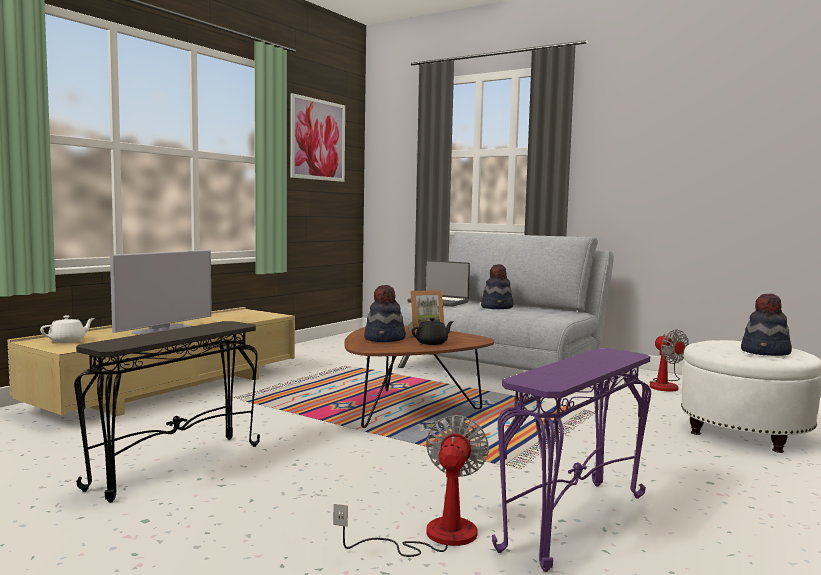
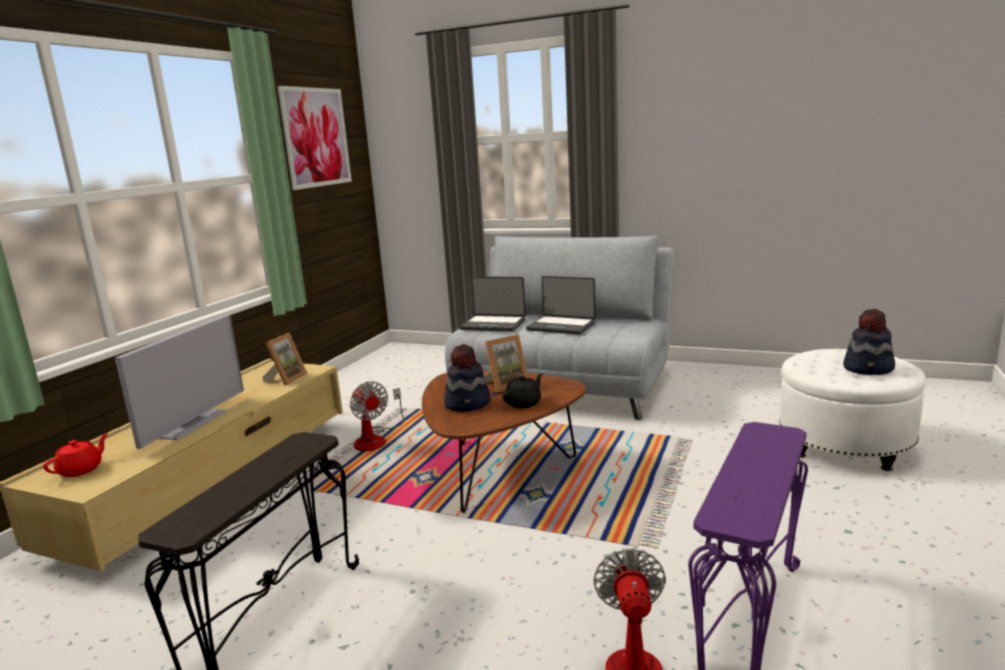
camera: 10 degrees left, 10 degrees up
white teapot [40,315,95,343] -> red teapot [43,433,108,477]
hat [481,264,513,309] -> laptop [526,276,596,335]
fan [649,330,689,392] -> fan moved to [350,381,404,451]
none -> picture frame [263,333,308,386]

